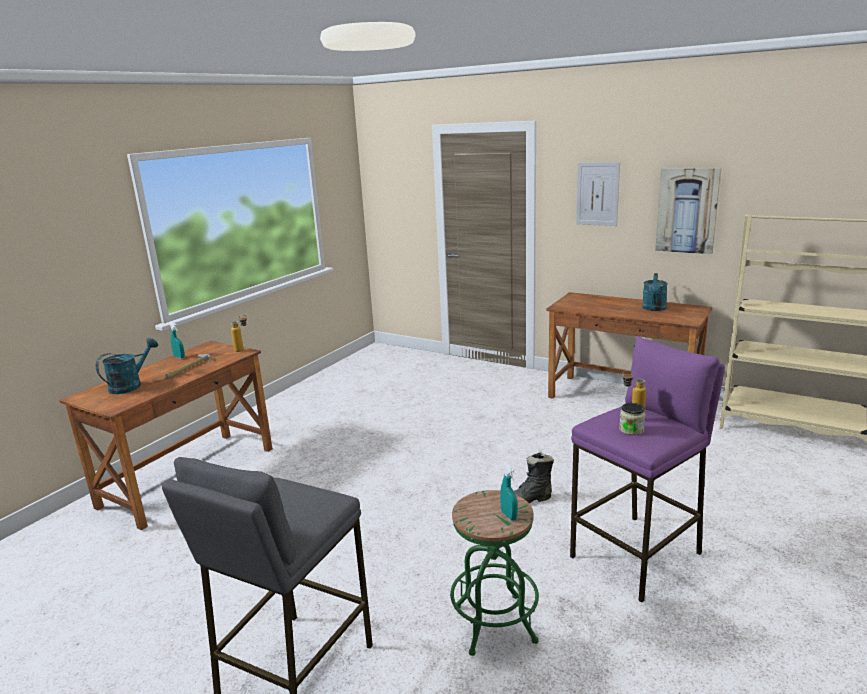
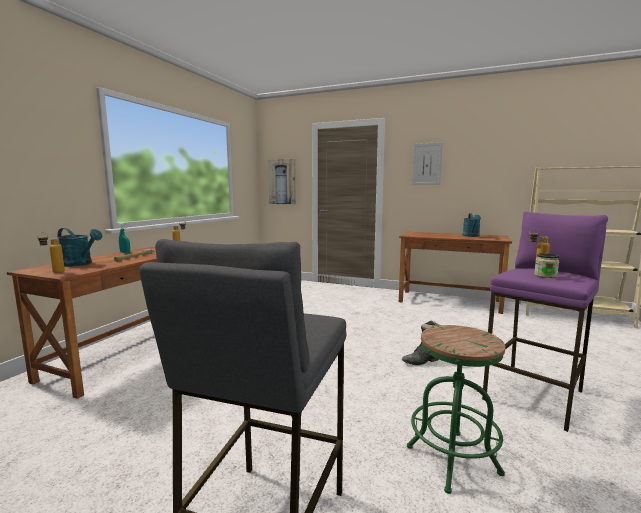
camera: 10 degrees left, 10 degrees down
turquoise watering can [96,338,158,394] -> turquoise watering can turned 90 degrees clockwise [57,228,102,267]
turquoise spray bottle [500,464,518,521] -> none
picture [655,168,721,254] -> picture moved to [268,159,296,204]
none -> bottle [37,233,65,273]

